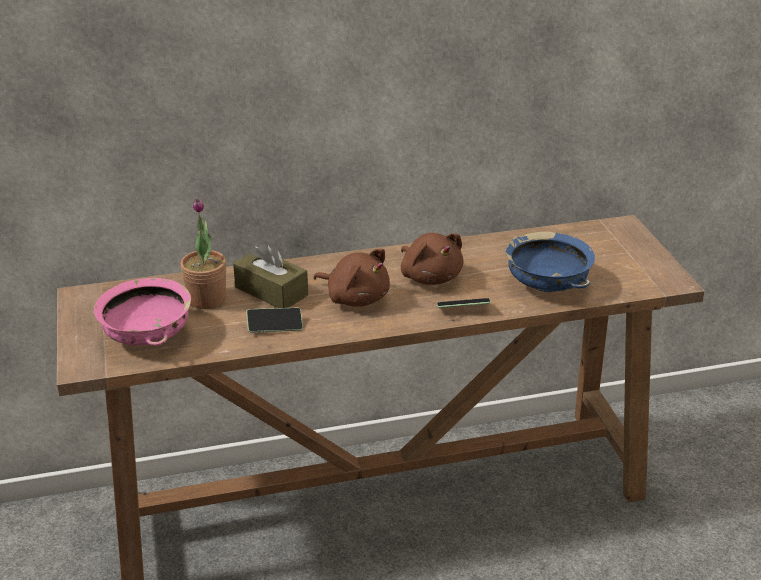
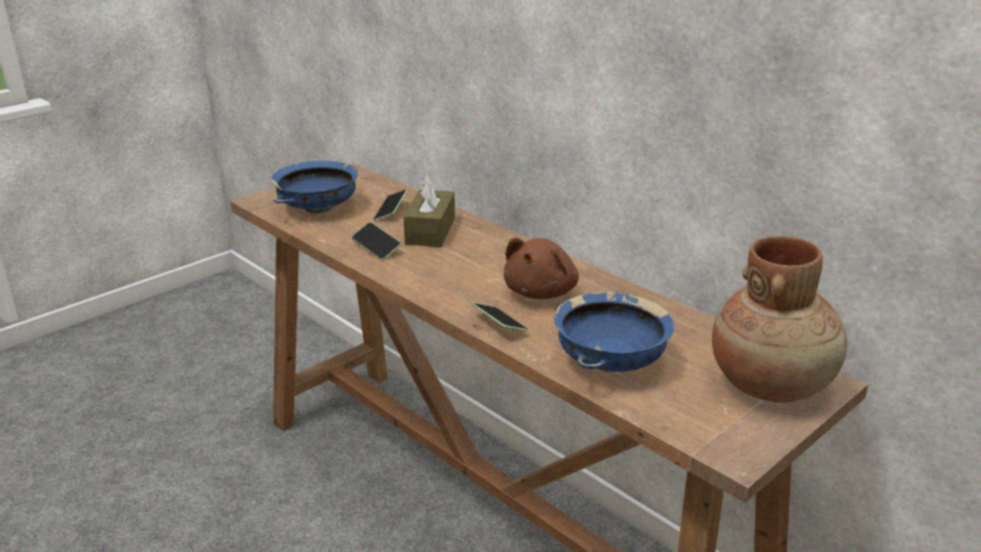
camera: 60 degrees right, 5 degrees down
pink bowl [94,278,191,346] -> blue bowl [271,161,358,213]
potted plant [180,199,226,309] -> phone [373,190,407,221]
brown plush toy [314,249,390,307] -> none
none -> brown vase [712,236,847,403]

